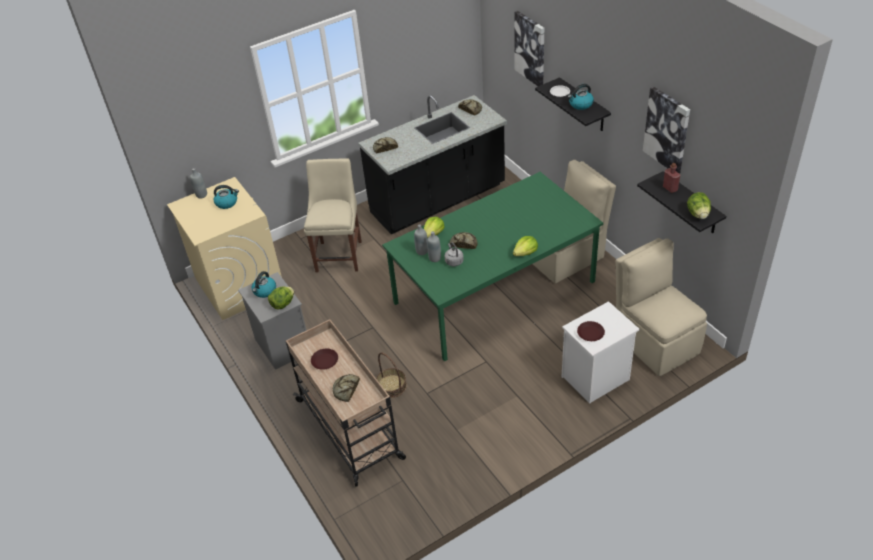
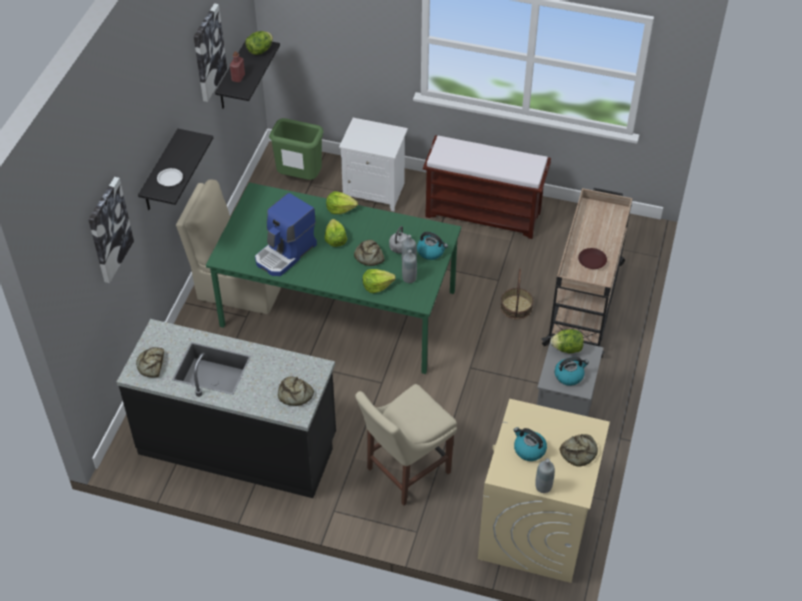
camera: 135 degrees left, 5 degrees up
bread [333,374,360,402] -> bread moved to [559,434,598,467]
kettle [568,84,594,110] -> kettle moved to [417,232,448,260]
brown plate [577,321,605,341] -> none
beige chair [616,238,707,376] -> green trash can [269,118,324,180]
none -> coffee machine [255,193,317,276]
none -> lettuce [325,219,347,247]
none -> brown bench [423,135,551,239]

